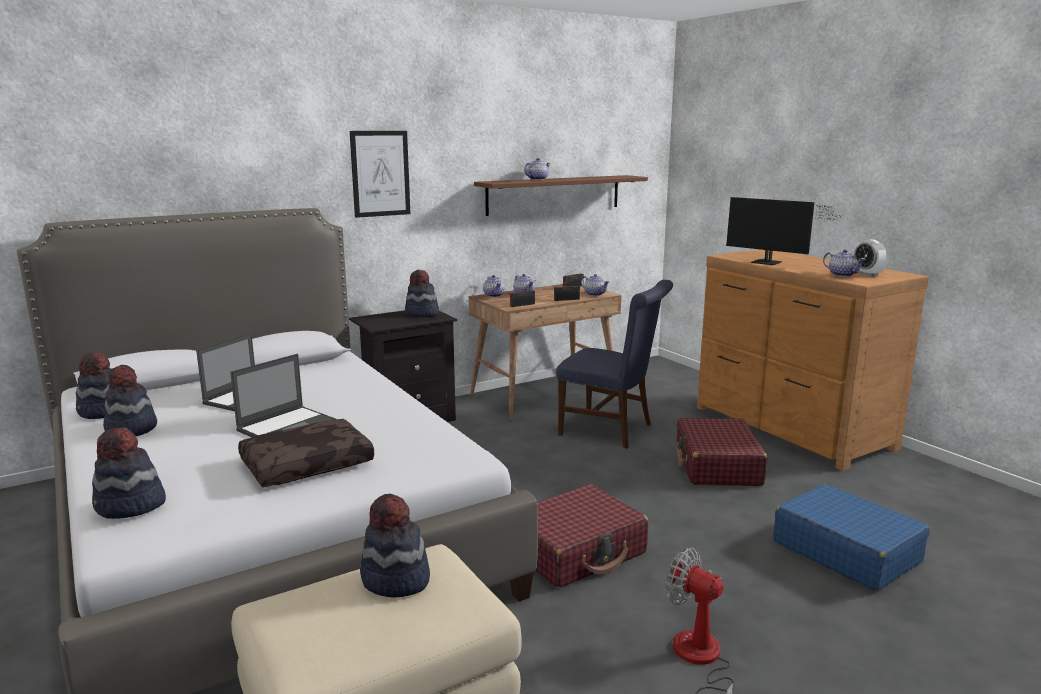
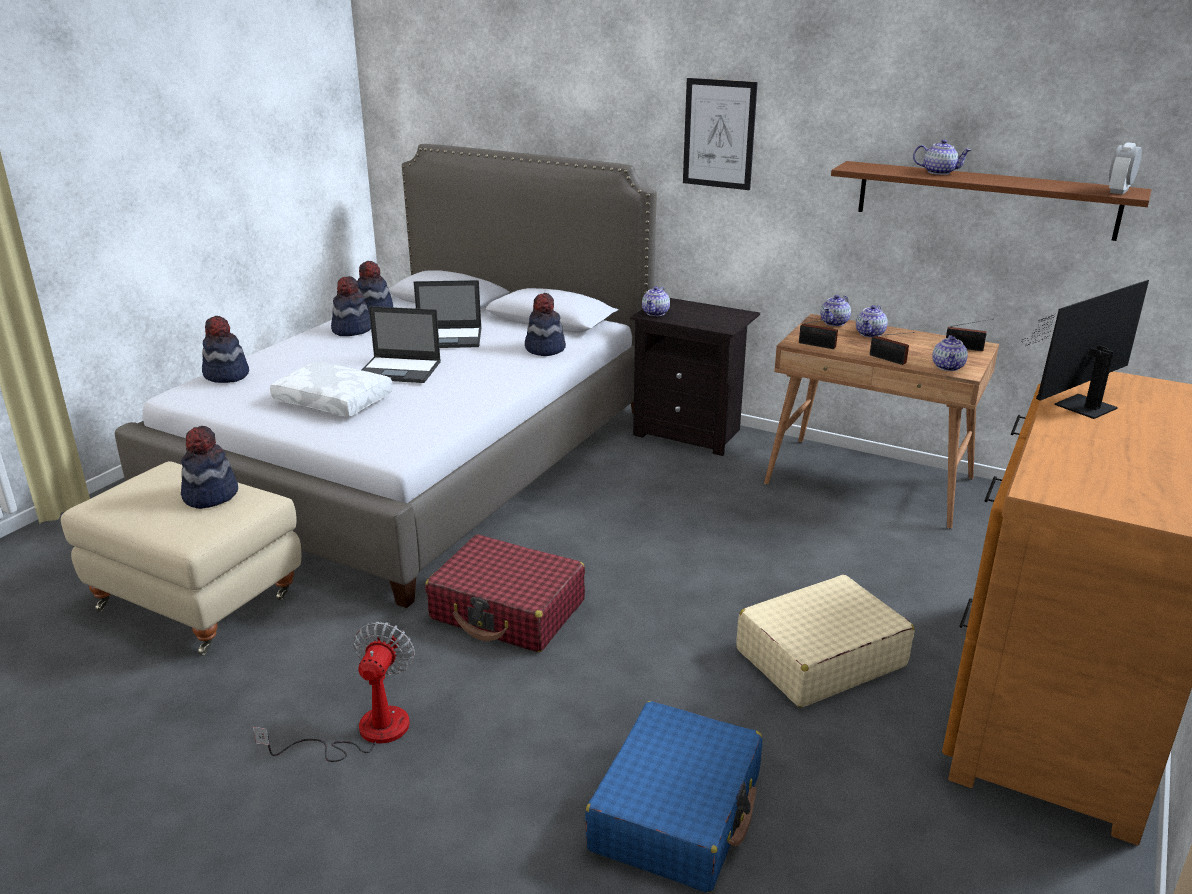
camera: 60 degrees right, 10 degrees up
brown pillow [238,419,374,487] -> white pillow [270,362,393,417]
hat [405,270,439,317] -> hat moved to [525,293,566,356]
blue chair [556,280,673,449] -> none
red suitcase [677,418,767,486] -> beige suitcase [736,575,915,708]
monitor [726,197,843,265] -> monitor turned 45 degrees clockwise [1022,280,1149,419]
teapot [823,249,866,277] -> teapot moved to [642,286,670,316]
alarm clock [854,239,886,276] -> alarm clock moved to [1109,142,1142,194]

